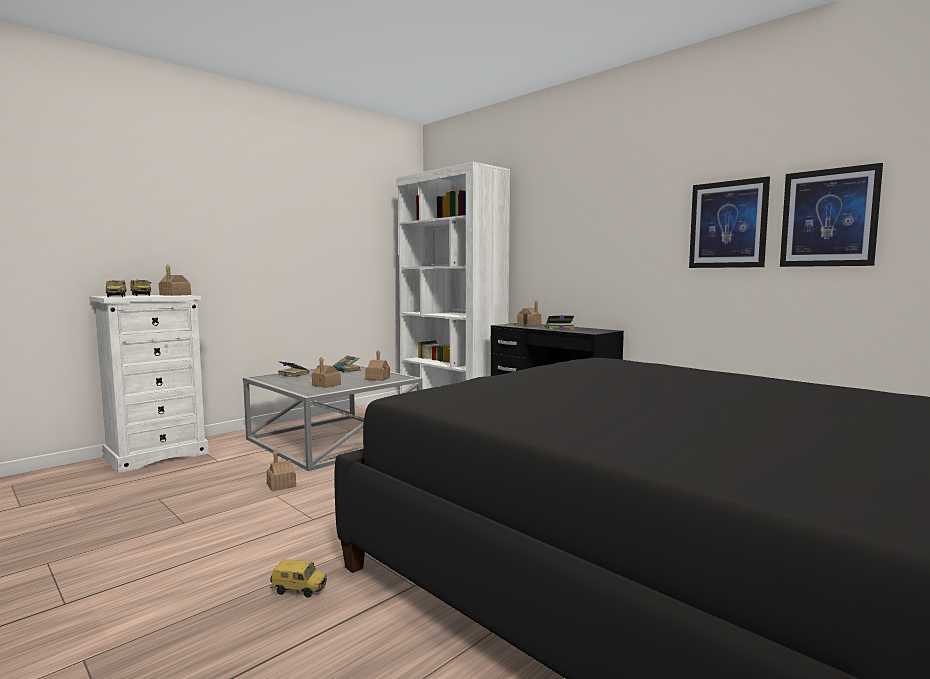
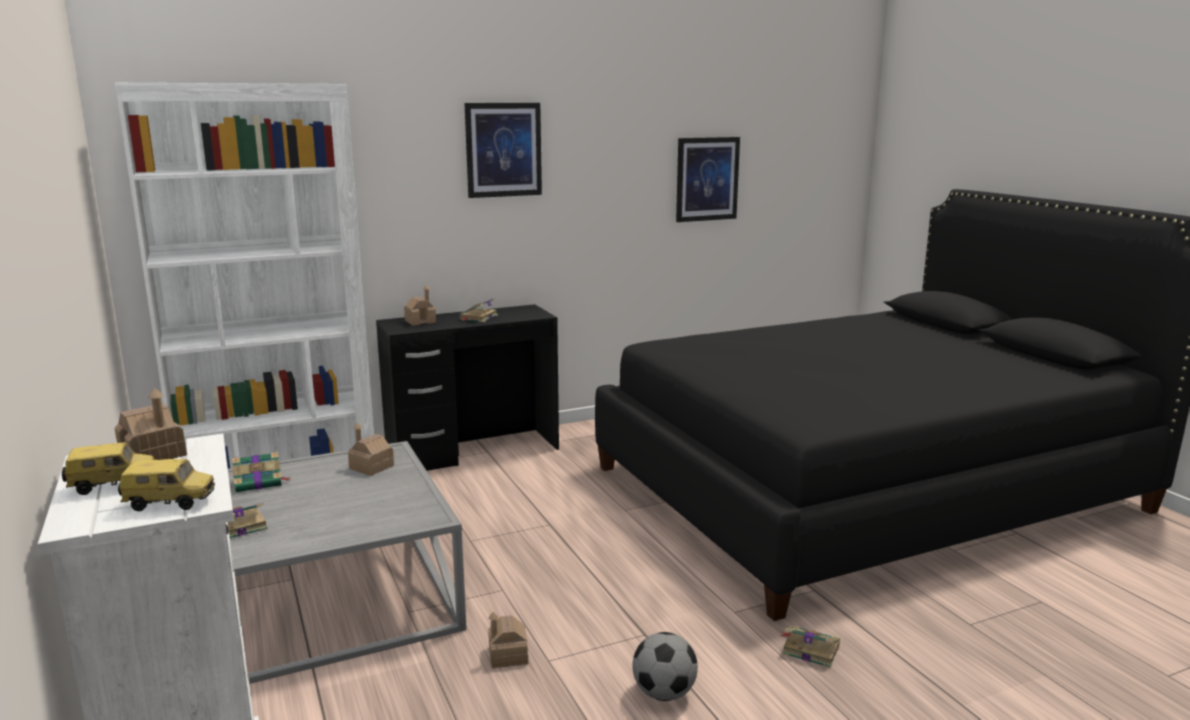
camera: 70 degrees left, 10 degrees up
toy car [271,559,327,598] -> book [780,625,840,668]
toy house [312,357,341,388] -> none
picture [689,176,770,268] -> picture moved to [464,103,542,198]
none -> football [632,632,698,701]

